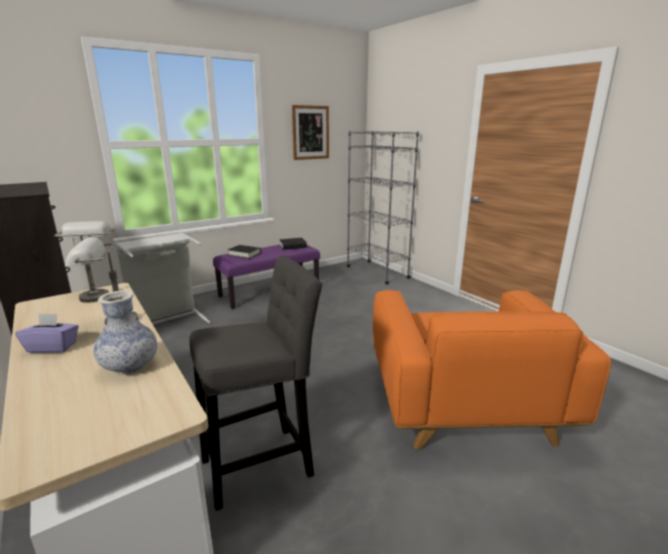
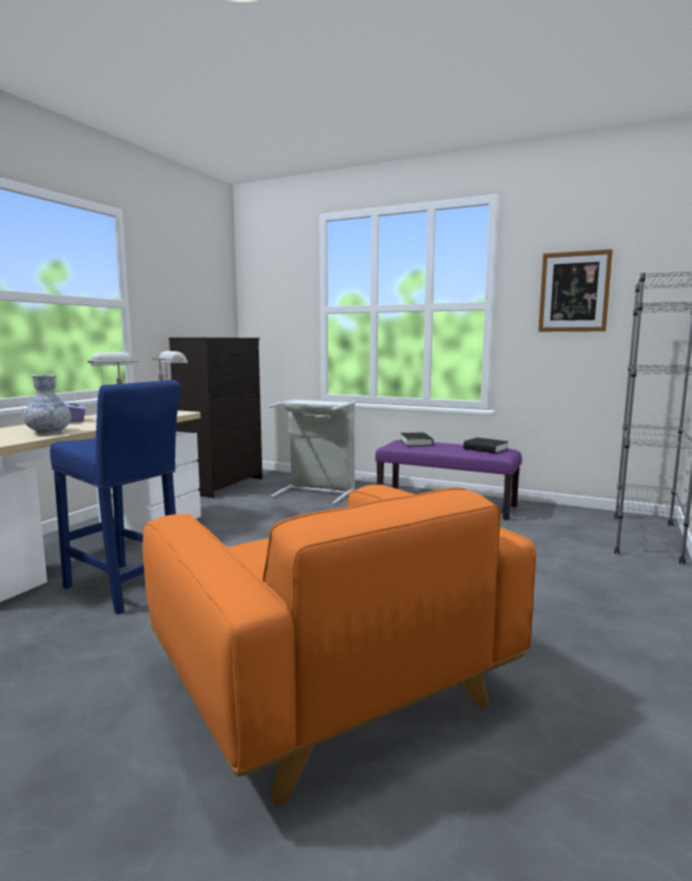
camera: 60 degrees right, 10 degrees down
grey stool [190,255,322,511] -> blue stool [50,380,181,614]
orange armchair [373,290,611,449] -> orange armchair turned 90 degrees counterclockwise [142,485,536,806]

